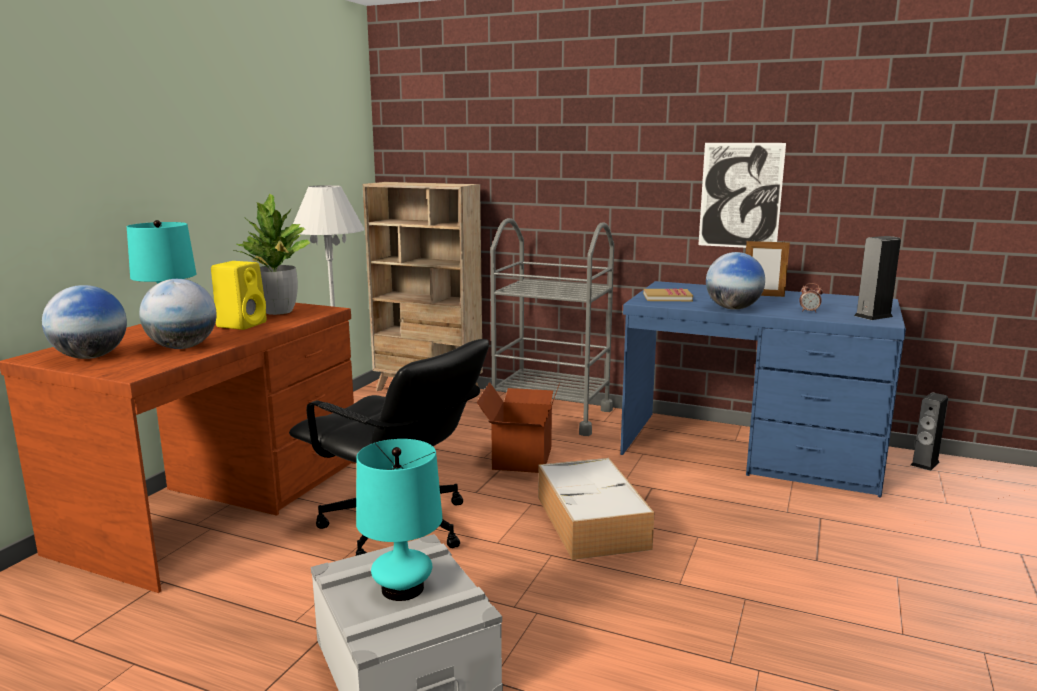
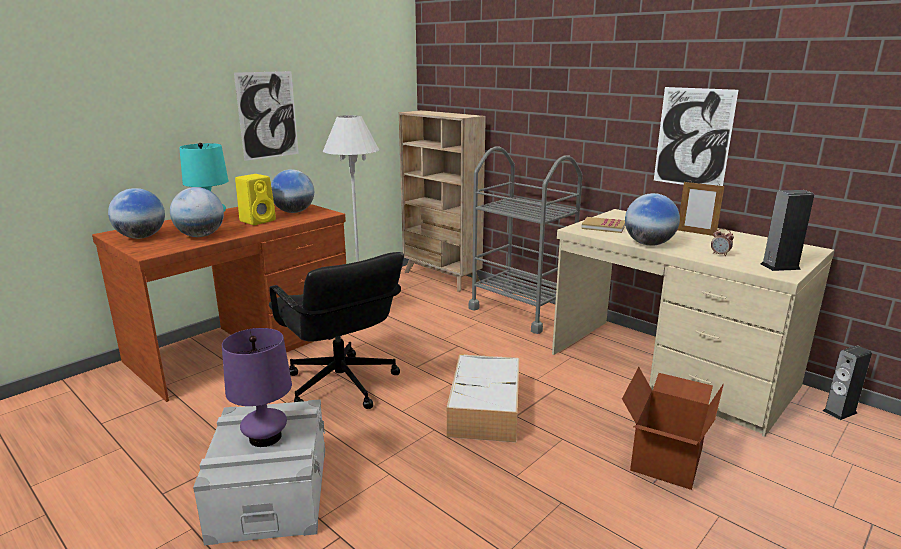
camera: 20 degrees right, 5 degrees up
potted plant [234,194,311,315] -> globe [271,169,314,213]
turquoise table lamp [356,439,442,601] -> purple table lamp [222,328,292,447]
cardboard box [477,382,560,473] -> cardboard box moved to [622,367,724,490]
blue desk [620,281,906,498] -> beige desk [552,209,834,437]
none -> picture [234,71,299,161]

